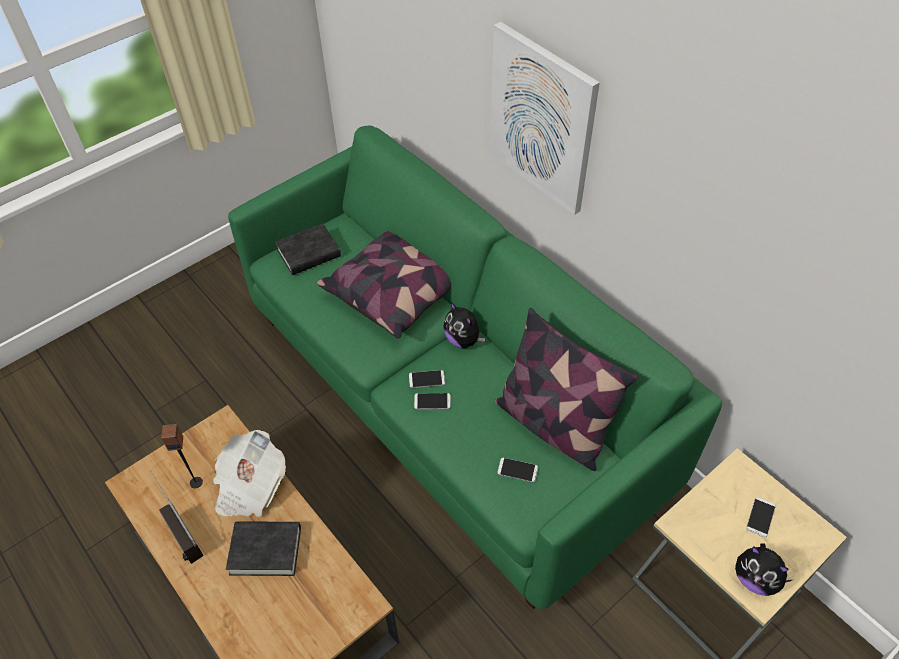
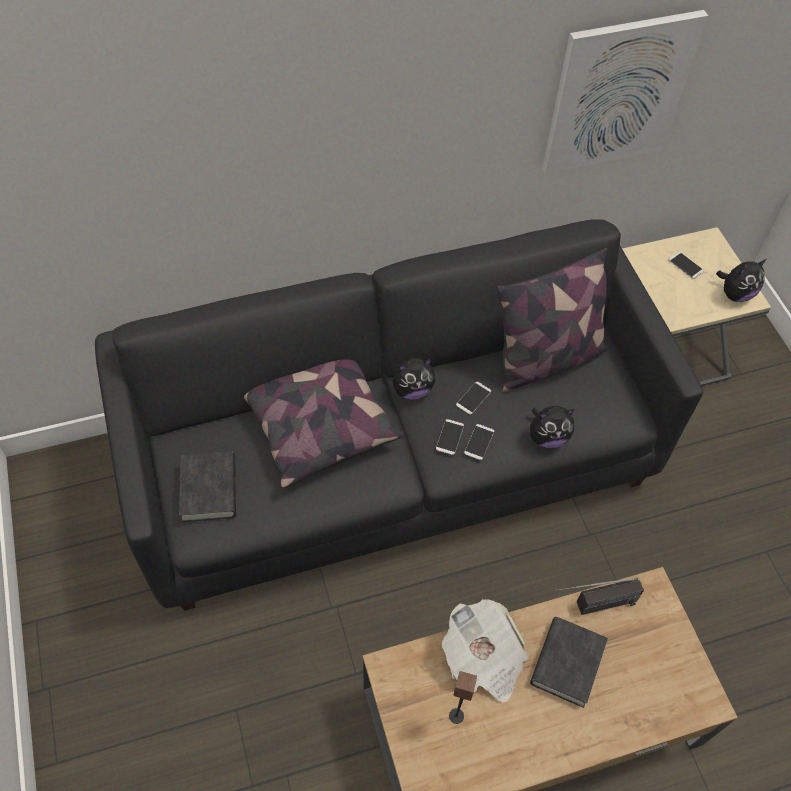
camera: 70 degrees left, 5 degrees up
radio [150,470,204,564] -> radio moved to [555,577,644,615]
green sofa [228,126,722,610] -> black sofa [95,219,703,611]
picture [490,22,600,215] -> picture moved to [542,10,708,174]
phone [497,458,538,482] -> phone moved to [456,382,491,415]
none -> plush toy [530,406,574,448]

